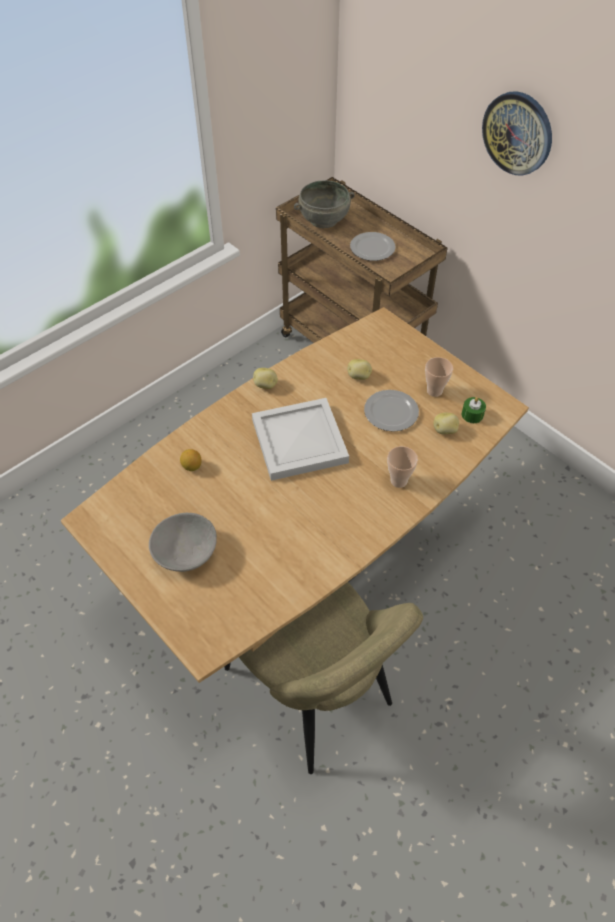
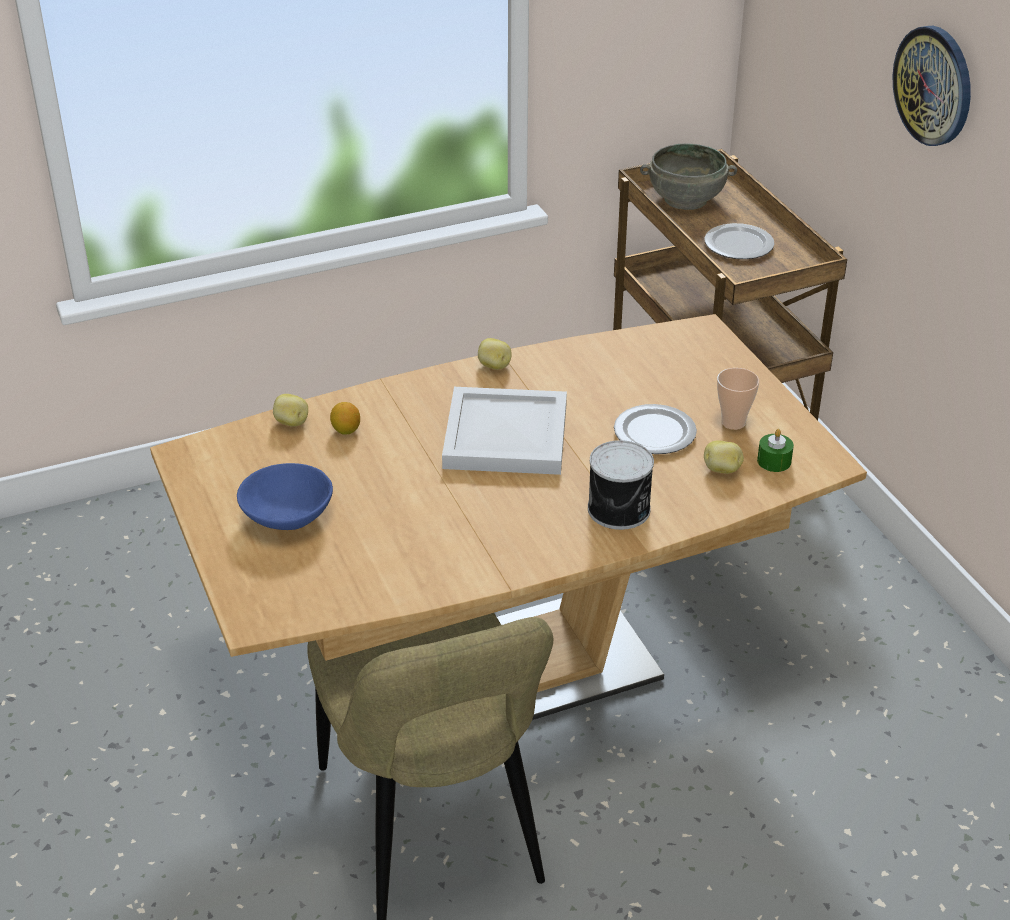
camera: 20 degrees right, 15 degrees down
grey bowl [149,513,217,572] -> blue bowl [237,463,333,530]
potato [347,359,372,380] -> potato moved to [273,394,308,427]
cup [387,446,418,488] -> can [588,440,654,530]

